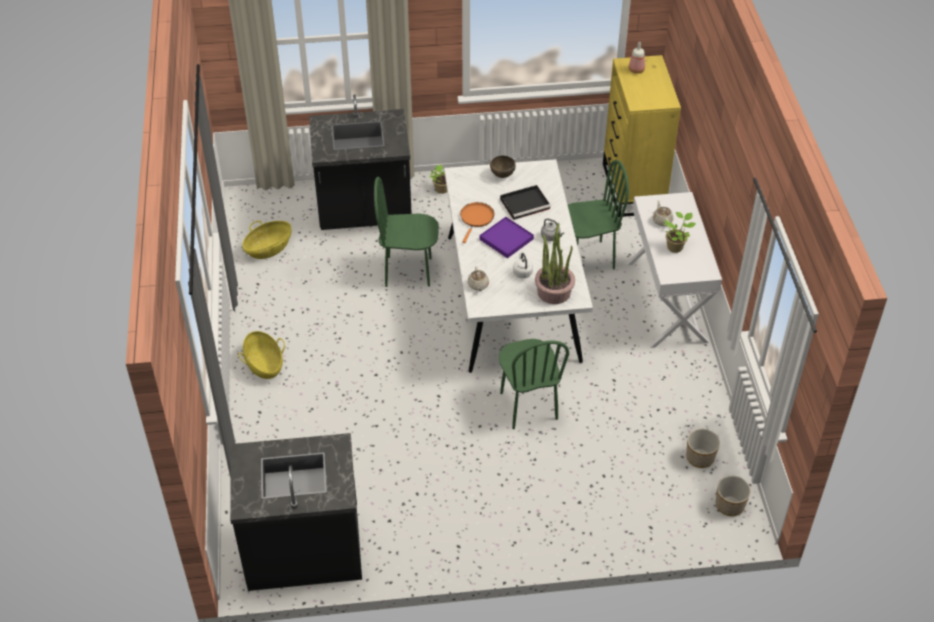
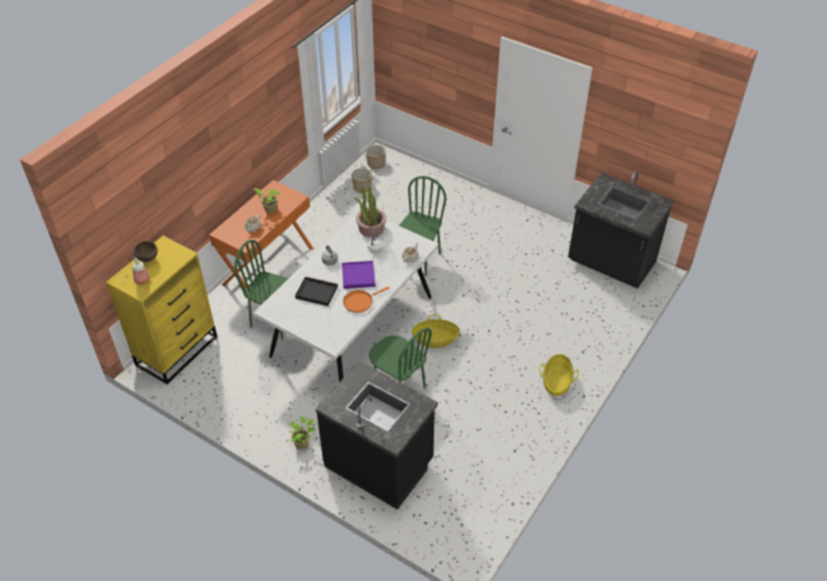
camera: 140 degrees left, 0 degrees up
basket [242,221,292,259] -> basket moved to [412,314,460,348]
brown bowl [490,156,516,178] -> brown bowl moved to [134,241,158,262]
white desk [627,192,722,348] -> orange desk [209,180,314,303]

